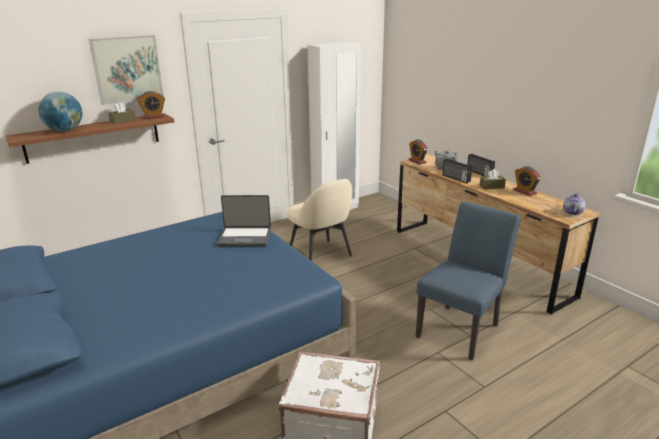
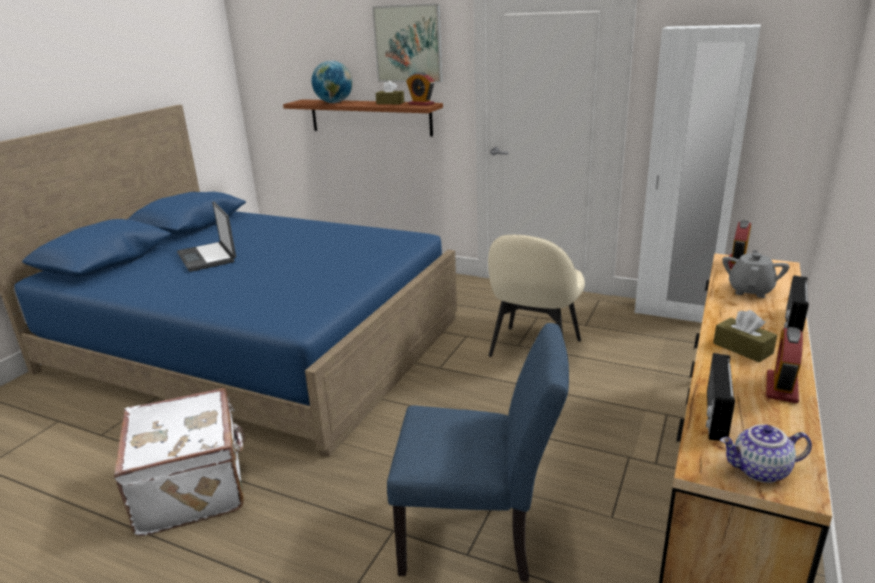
camera: 60 degrees right, 0 degrees up
laptop [217,195,271,246] -> laptop moved to [177,202,236,272]
radio [443,159,472,183] -> radio moved to [706,353,735,441]

